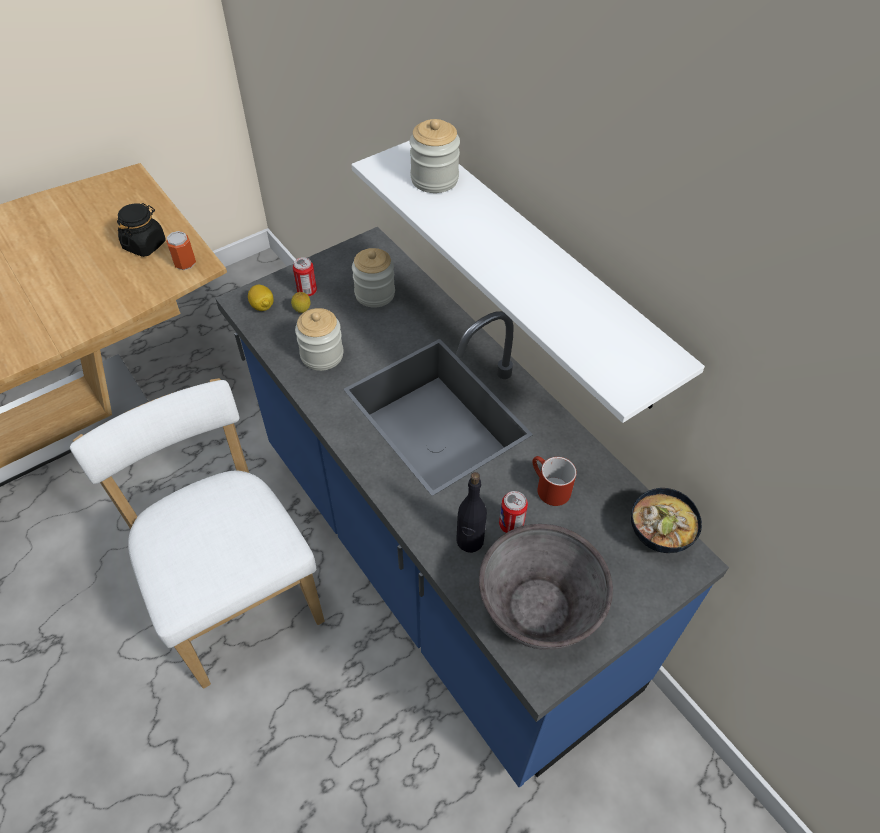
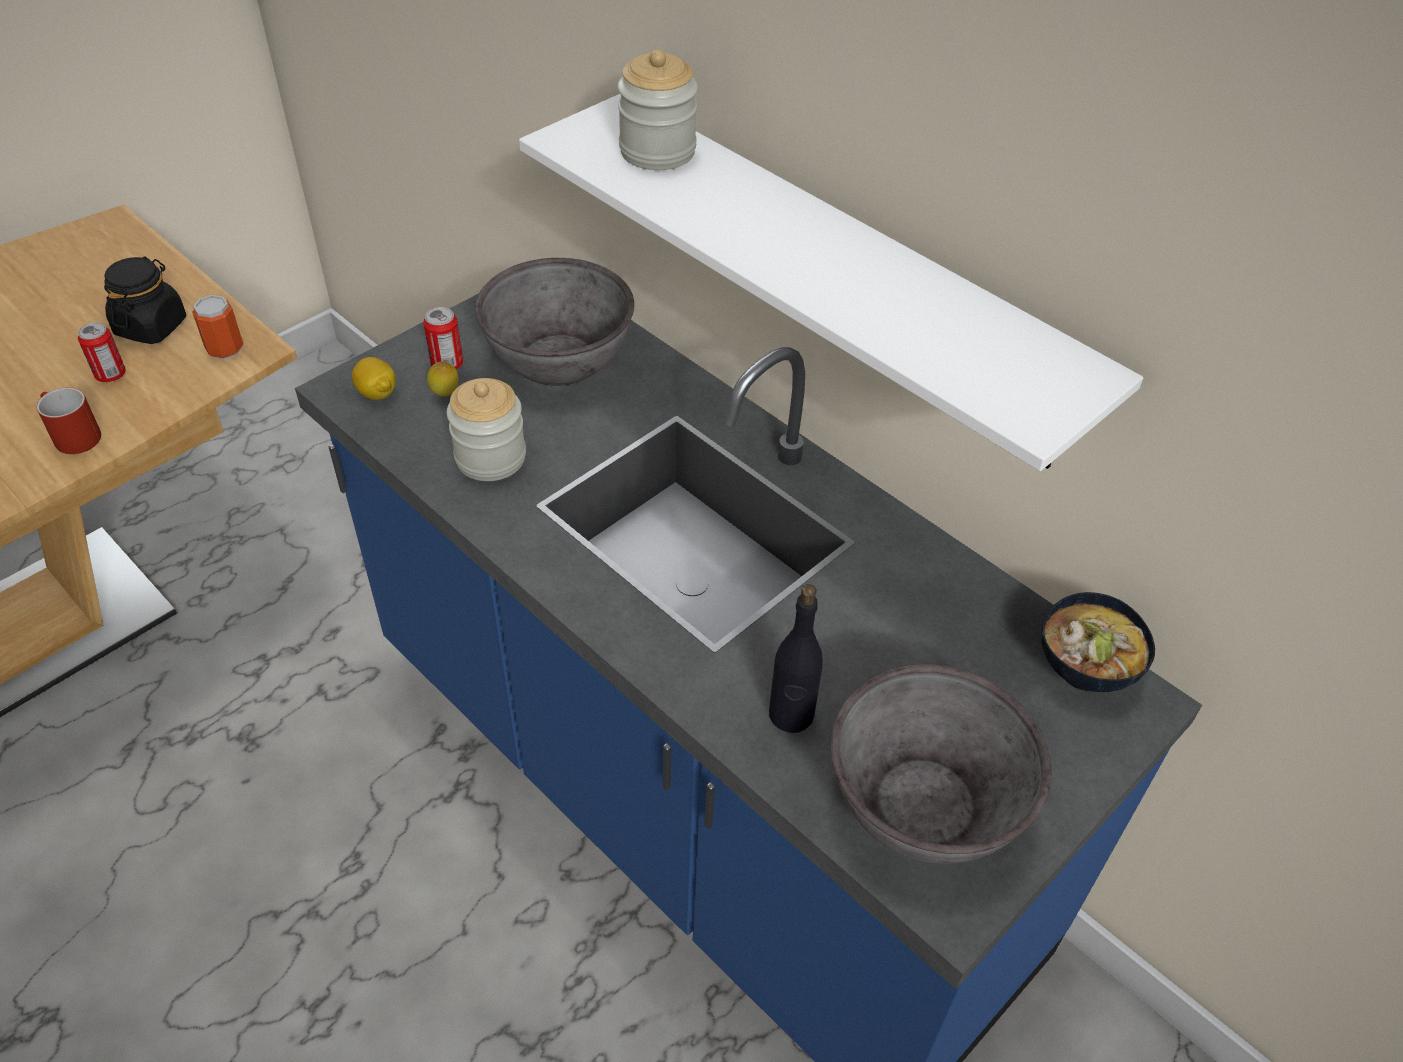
camera: 10 degrees left, 5 degrees down
white chair [70,378,325,689] -> none
jar [352,248,395,307] -> grey bowl [475,258,634,386]
can [499,491,528,533] -> can moved to [78,323,126,382]
red mug [532,456,577,506] -> red mug moved to [37,388,101,454]

